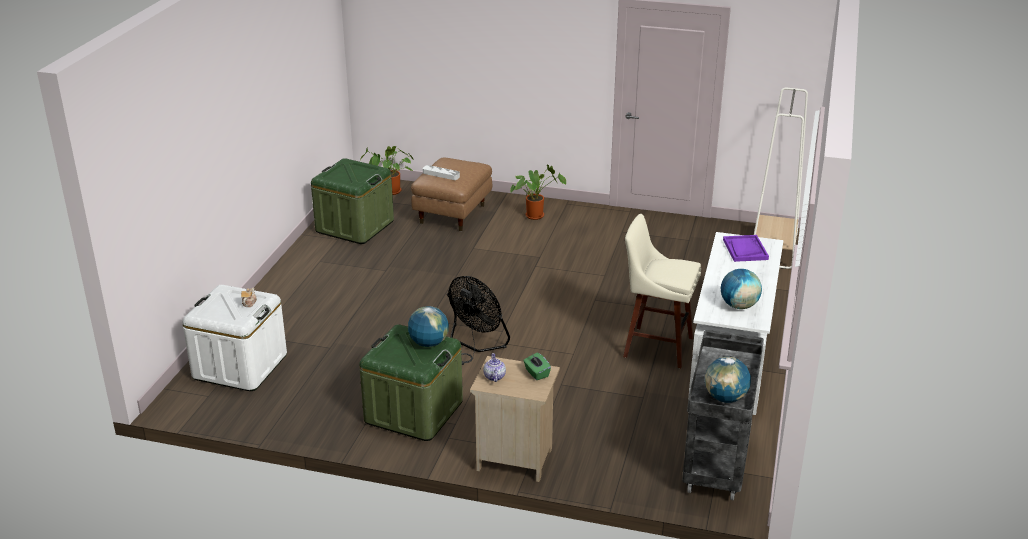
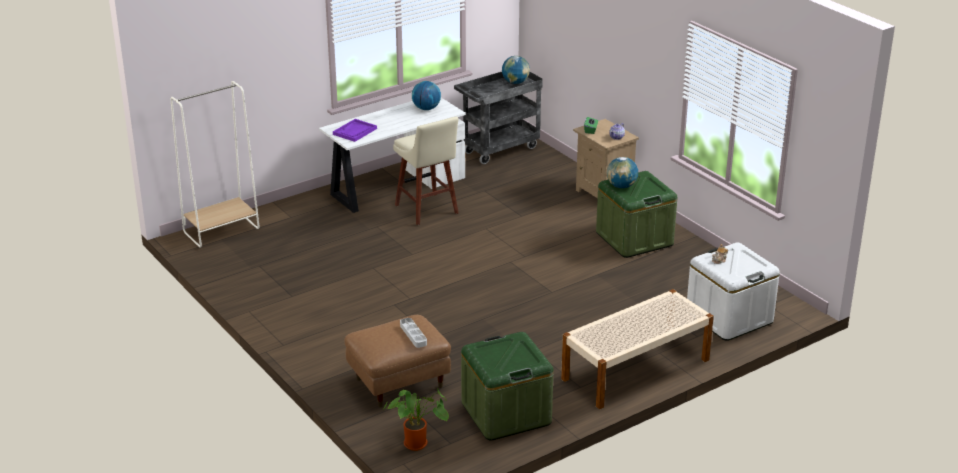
camera: 140 degrees left, 0 degrees up
black fan [447,276,510,365] -> none
potted plant [510,164,566,220] -> none
none -> beige bench [561,289,714,410]

